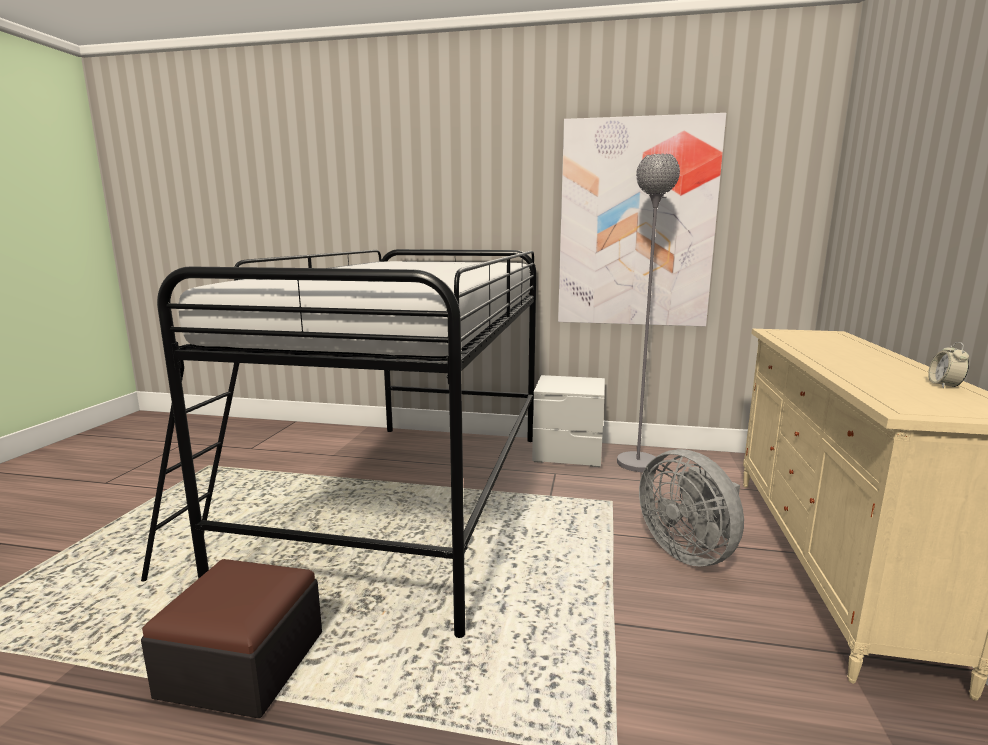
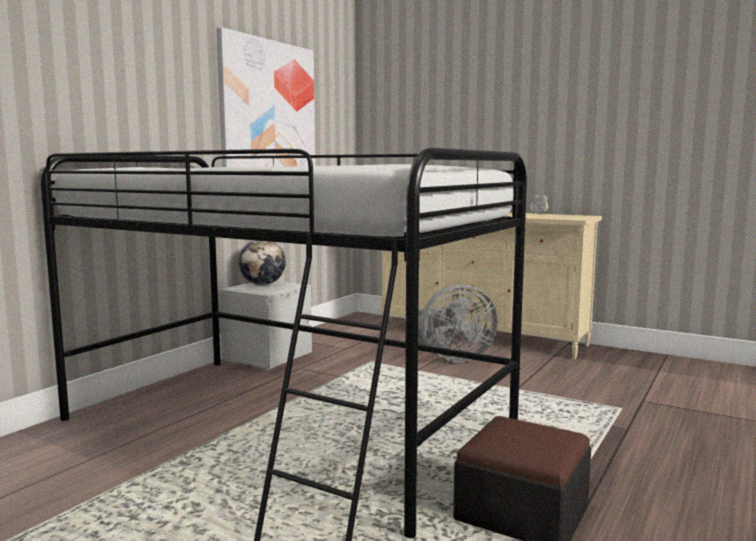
camera: 70 degrees left, 5 degrees down
grey floor lamp [617,153,680,472] -> none
none -> globe [239,240,286,285]

